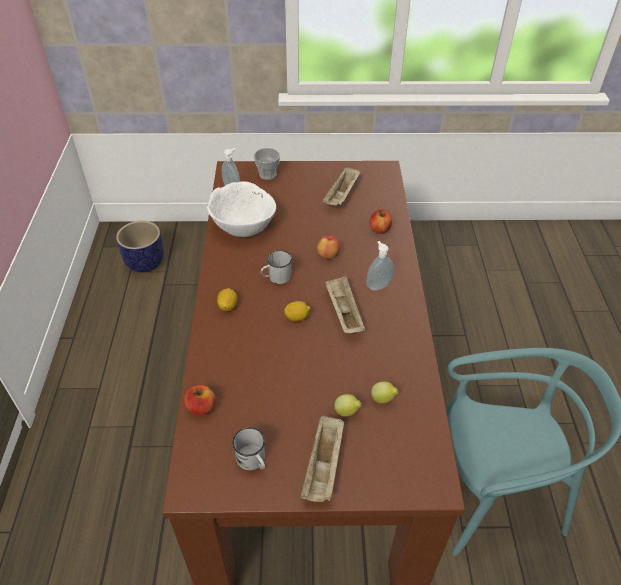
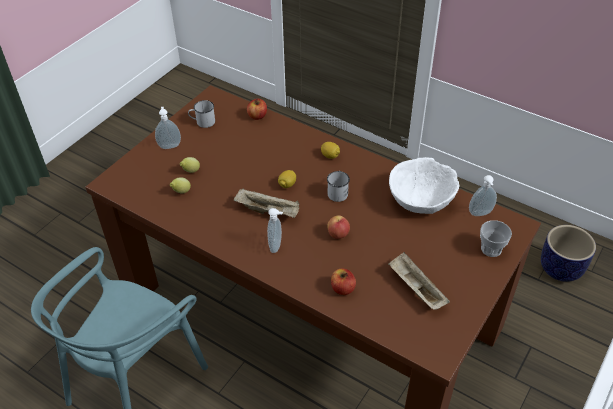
camera: 125 degrees right, 0 degrees up
beige tray [300,415,344,502] -> soap dispenser [155,107,181,149]

